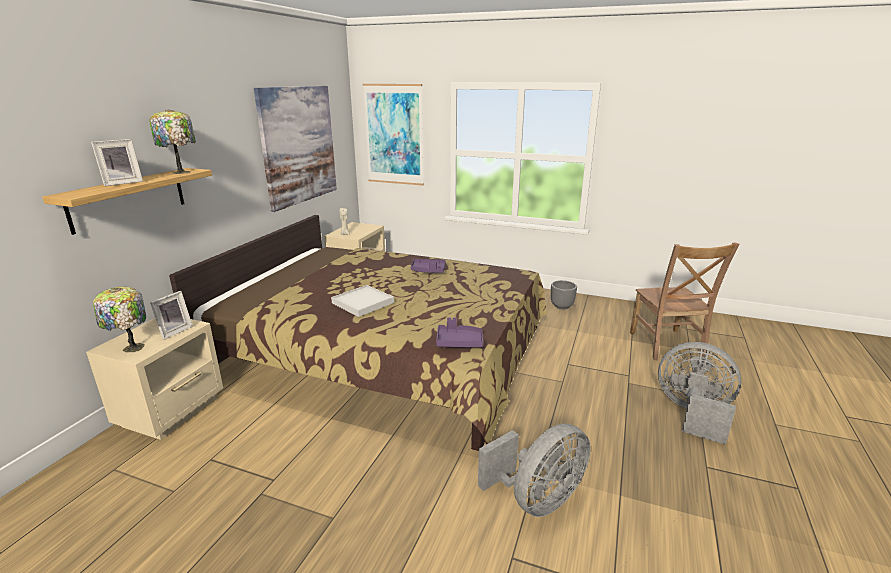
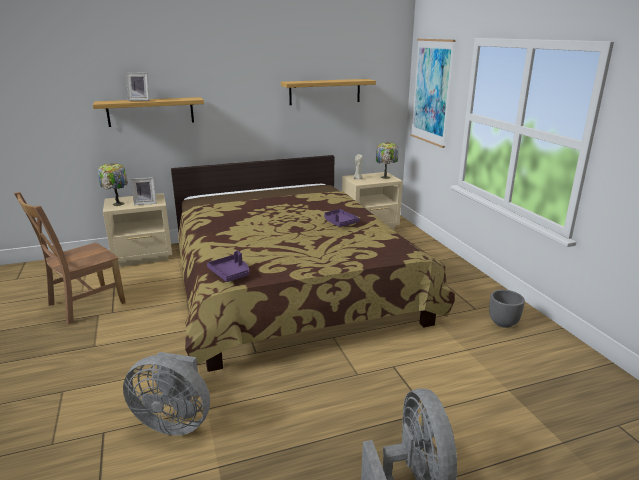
camera: 50 degrees right, 0 degrees up
table lamp [149,109,196,174] -> table lamp moved to [376,142,398,179]
picture [254,86,337,212] -> shelf [281,79,376,105]
white tray [331,285,394,317] -> none
brown chair [630,242,740,360] -> brown chair moved to [14,192,126,325]

